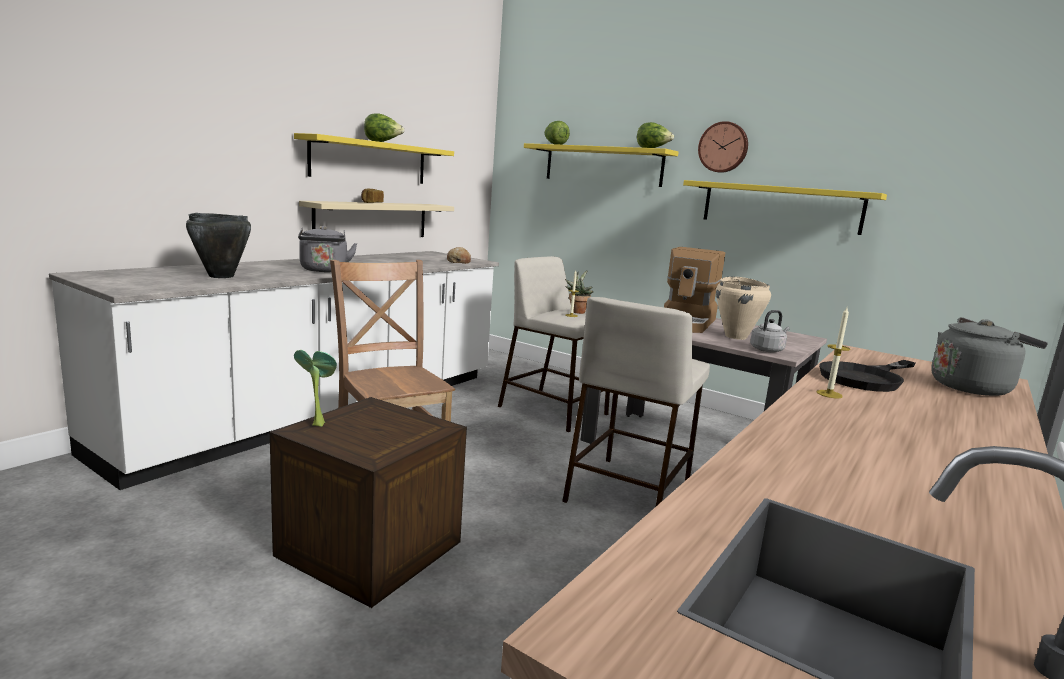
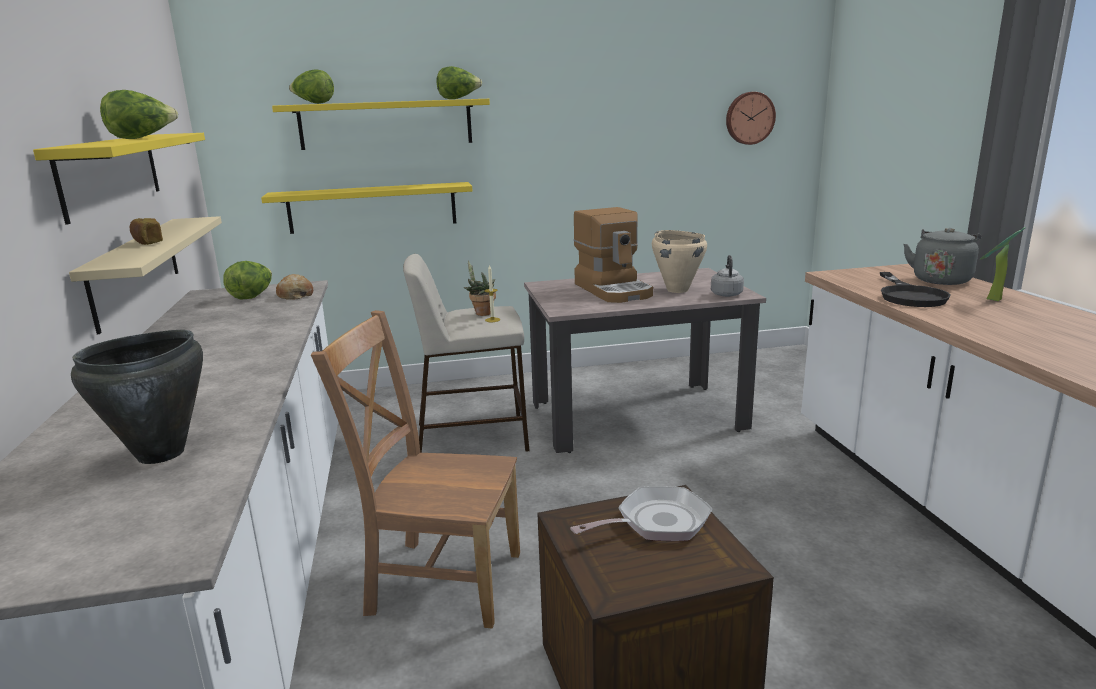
camera: 45 degrees left, 5 degrees up
potted plant [294,350,337,427] -> potted plant moved to [980,227,1025,301]
grey kettle [298,226,357,272] -> none
beige stool [562,297,710,506] -> none
yellow shelf [683,180,887,235] -> yellow shelf moved to [261,182,473,234]
wall clock [698,121,748,173] -> wall clock moved to [726,92,776,145]
candle [816,307,850,399] -> none
none -> lettuce [223,261,272,299]
none -> frying pan [570,486,712,541]

